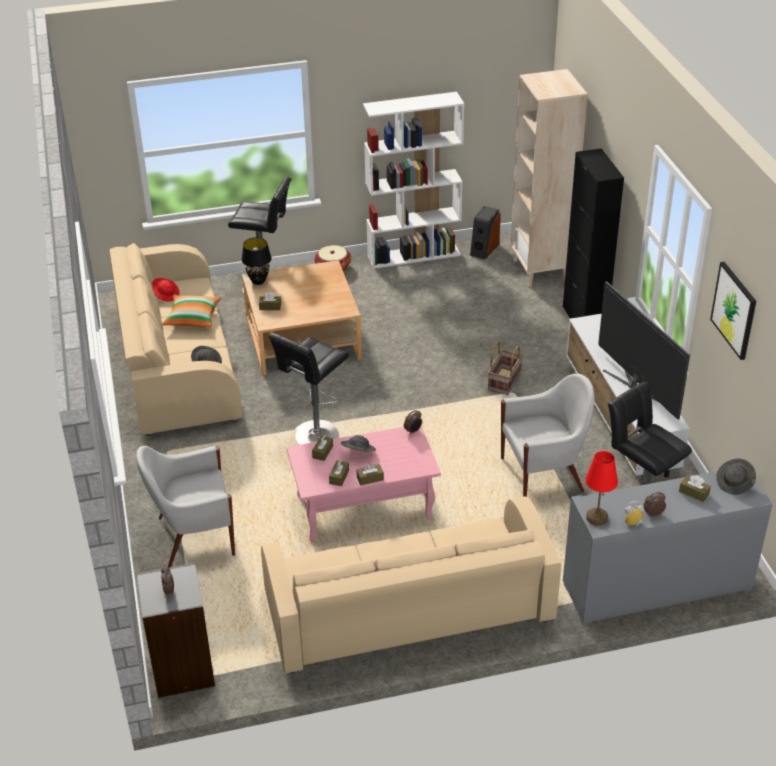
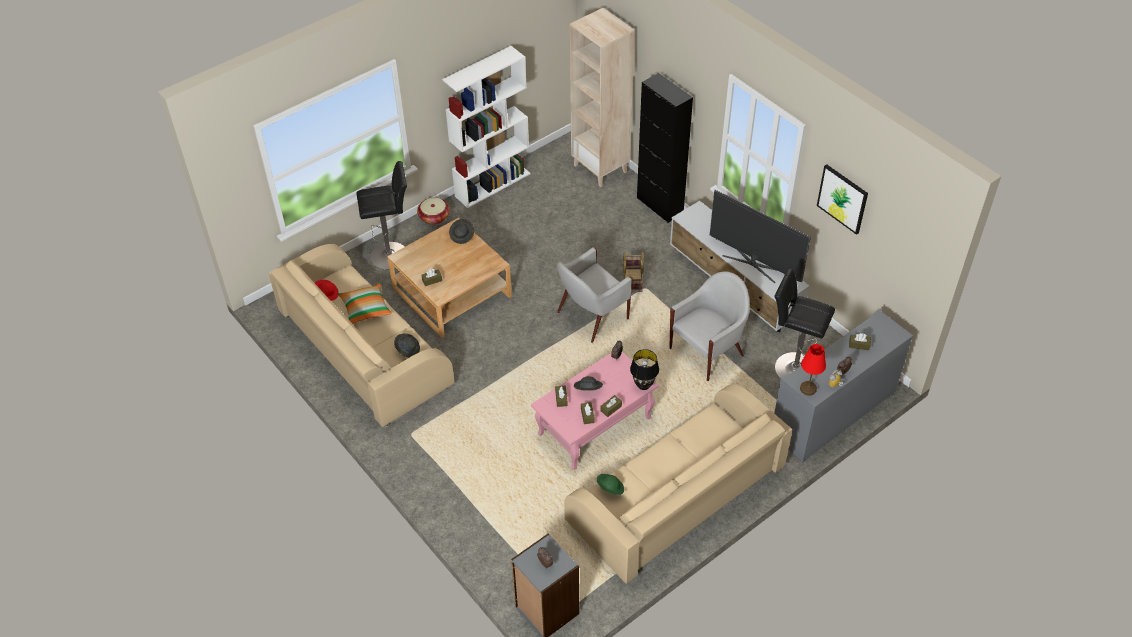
camera: 25 degrees left, 10 degrees up
white armchair [136,446,235,568] -> white armchair moved to [557,247,633,343]
black table lamp [242,237,272,285] -> black table lamp moved to [630,349,659,390]
black stool [268,333,349,445] -> none
speaker [470,206,501,259] -> none
grey hat [716,459,756,495] -> grey hat moved to [449,219,474,244]
none -> green hat [597,474,624,495]

